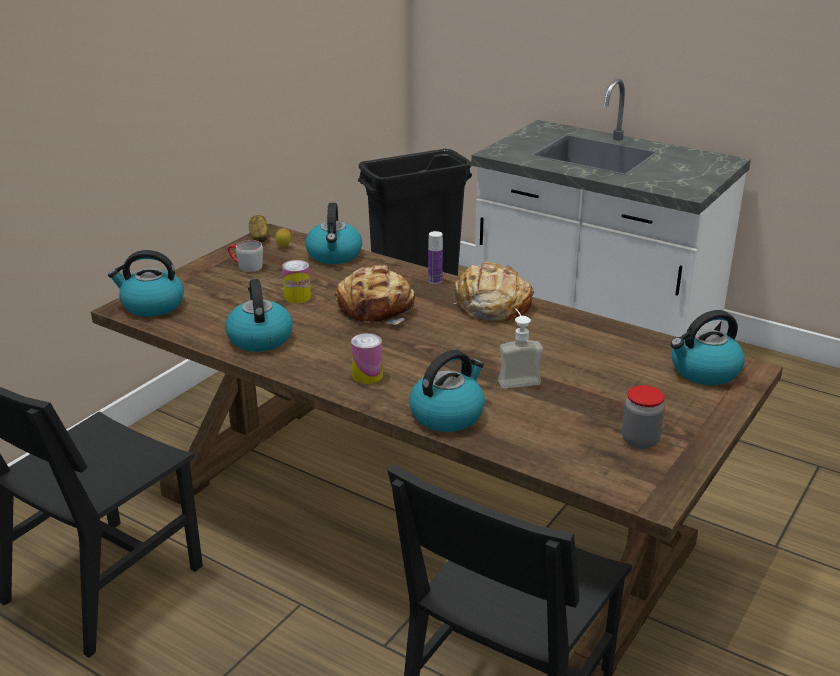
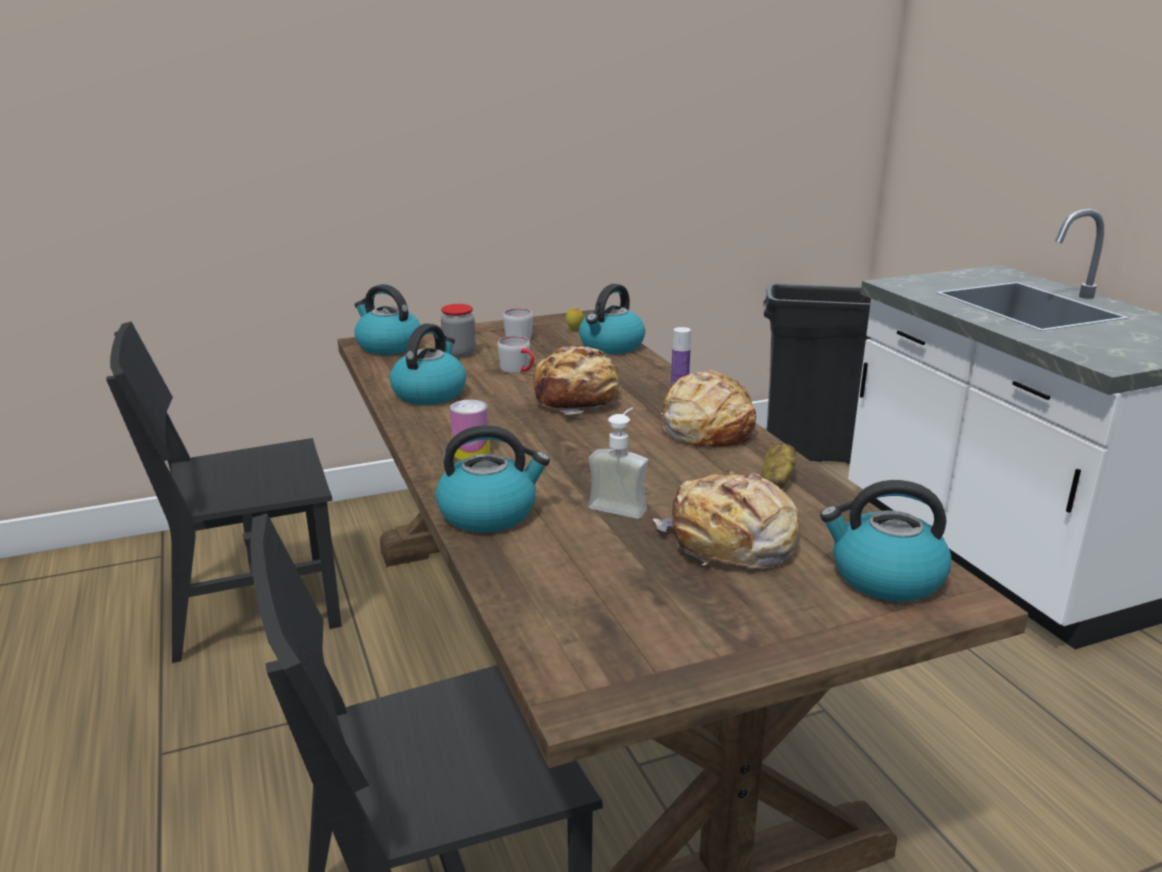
camera: 35 degrees right, 5 degrees down
potato [249,215,268,243] -> potato moved to [761,443,796,489]
can [282,260,311,304] -> grey mug [497,336,534,374]
jar [622,385,665,449] -> jar moved to [441,304,476,358]
none -> bread [653,470,799,569]

